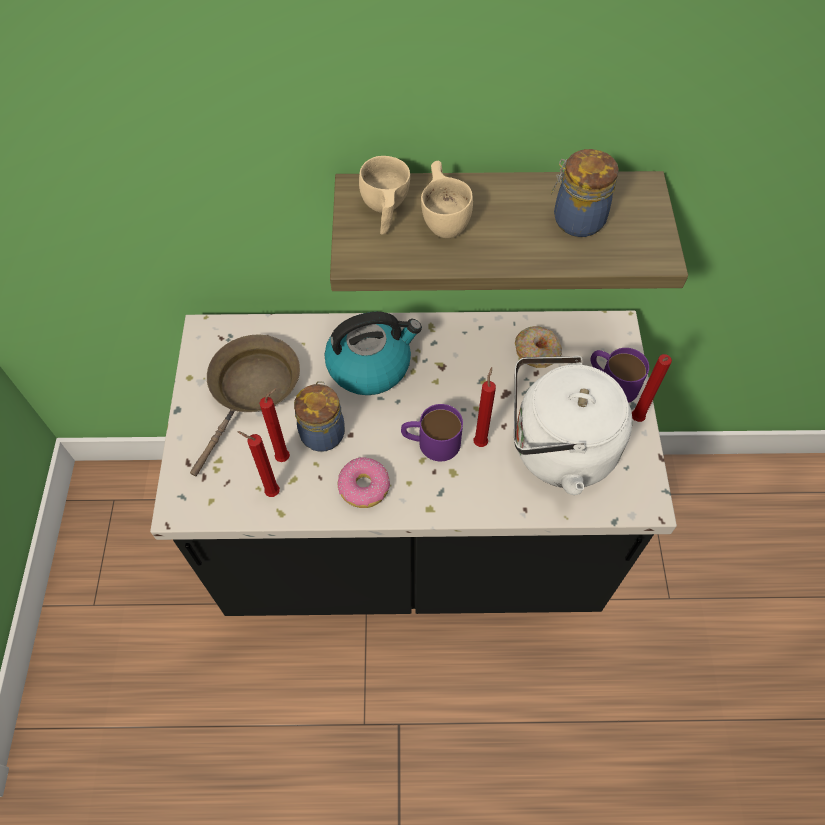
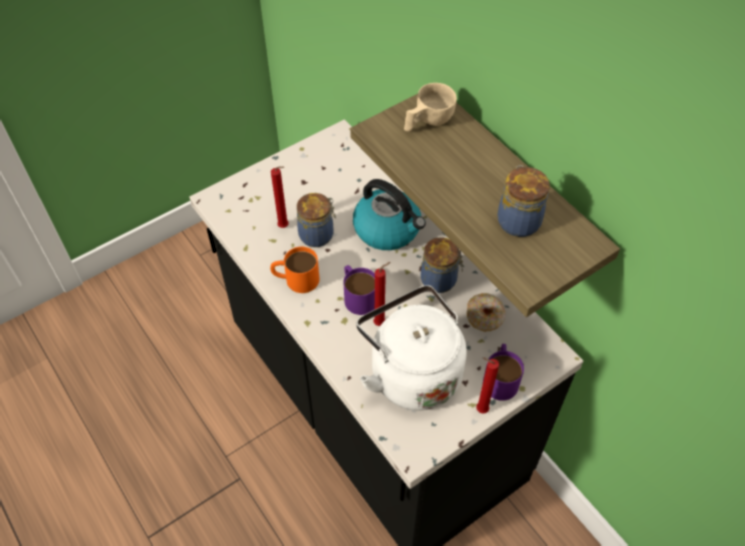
camera: 55 degrees right, 5 degrees down
brown frying pan [190,335,300,477] -> none
red candle [237,431,280,497] -> none
donut [338,457,390,508] -> orange mug [270,247,320,293]
beige cup [421,161,473,238] -> none
none -> jar [421,237,464,293]

